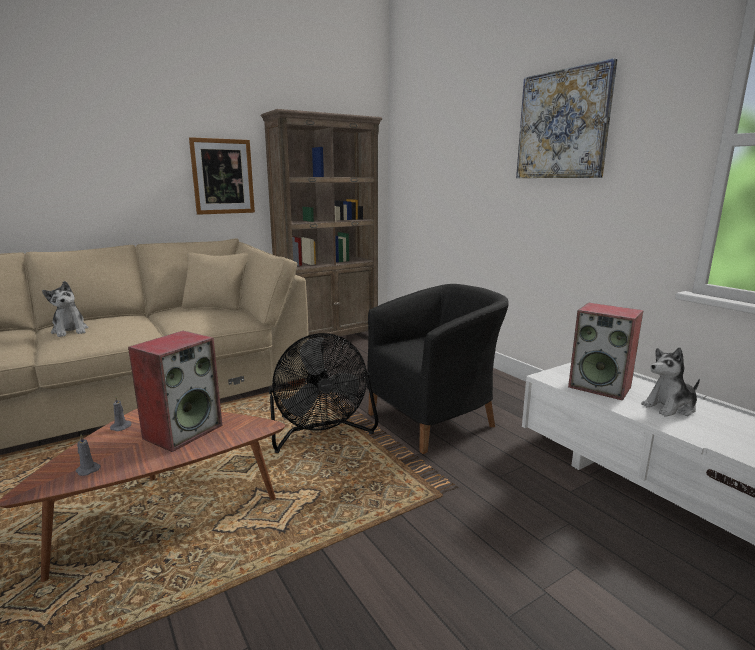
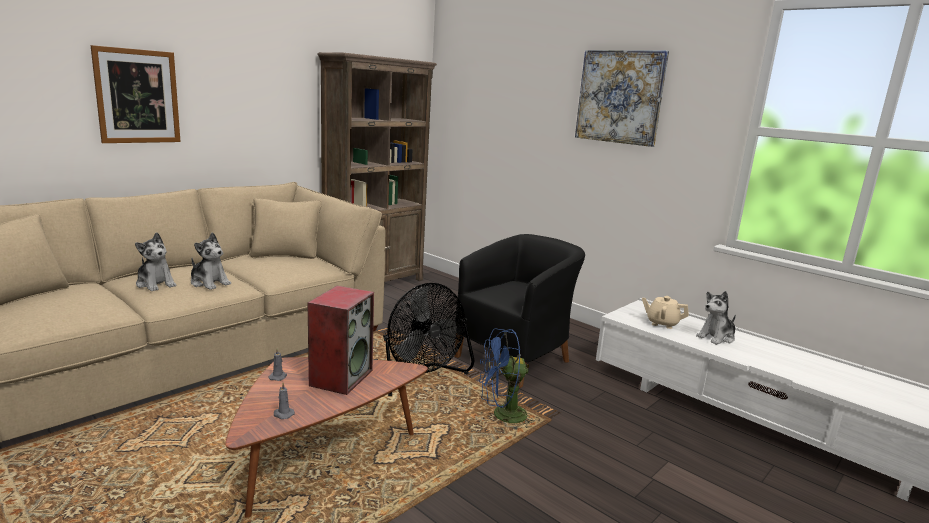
camera: 15 degrees left, 0 degrees up
picture [189,137,255,215] -> picture moved to [90,45,181,143]
speaker [568,303,643,400] -> beige teapot [642,296,689,329]
none -> plush toy [191,232,231,290]
none -> blue fan [479,328,536,430]

